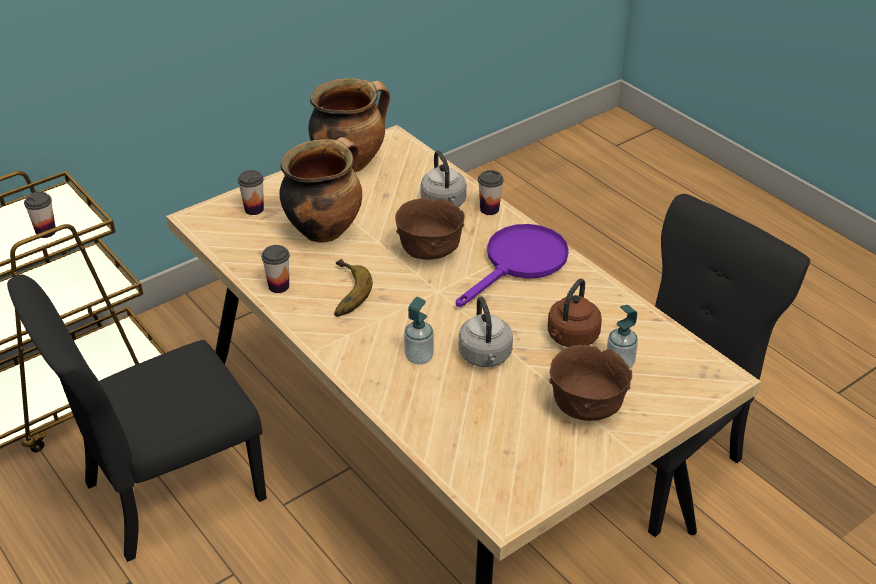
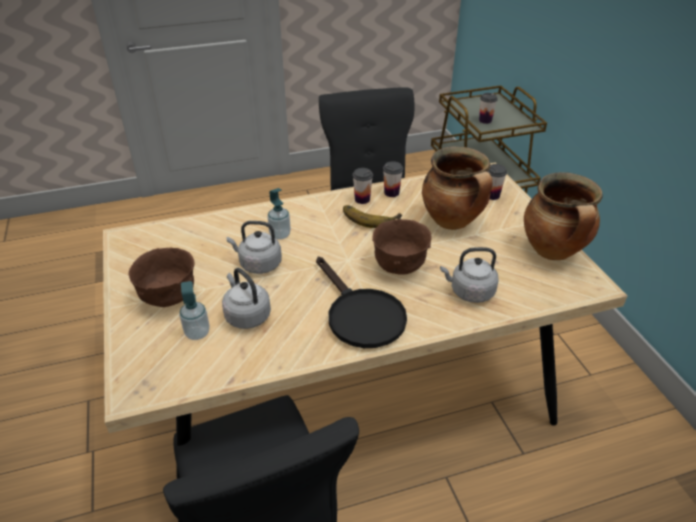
camera: 110 degrees right, 0 degrees up
purple frying pan [456,224,569,307] -> black frying pan [316,257,407,348]
cup [478,170,504,215] -> cup moved to [352,168,373,204]
brown kettle [548,279,602,347] -> grey kettle [222,268,271,329]

